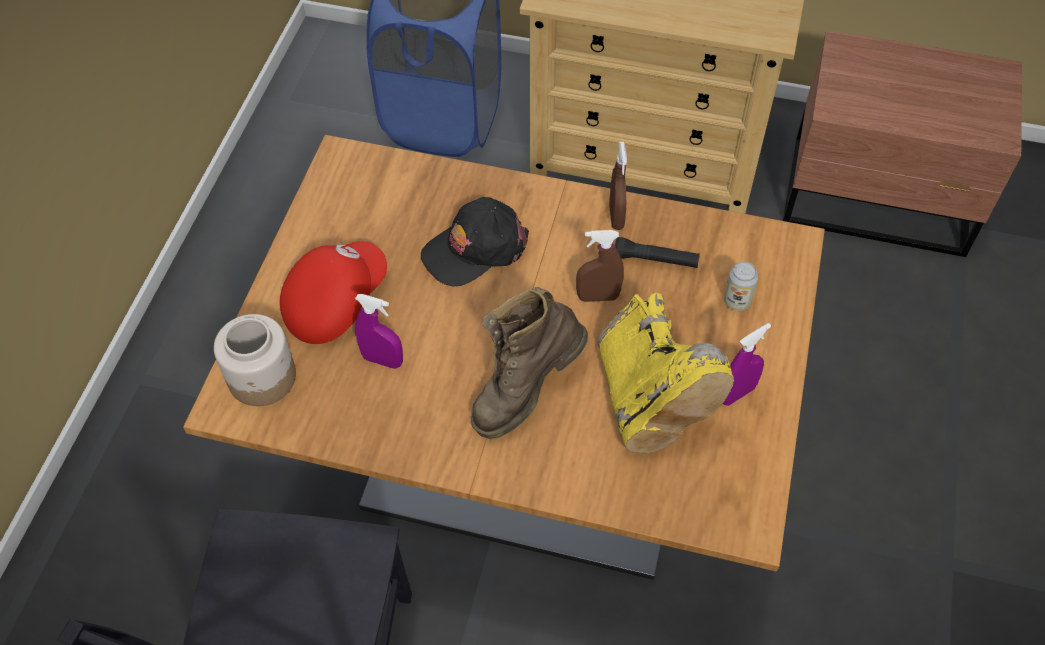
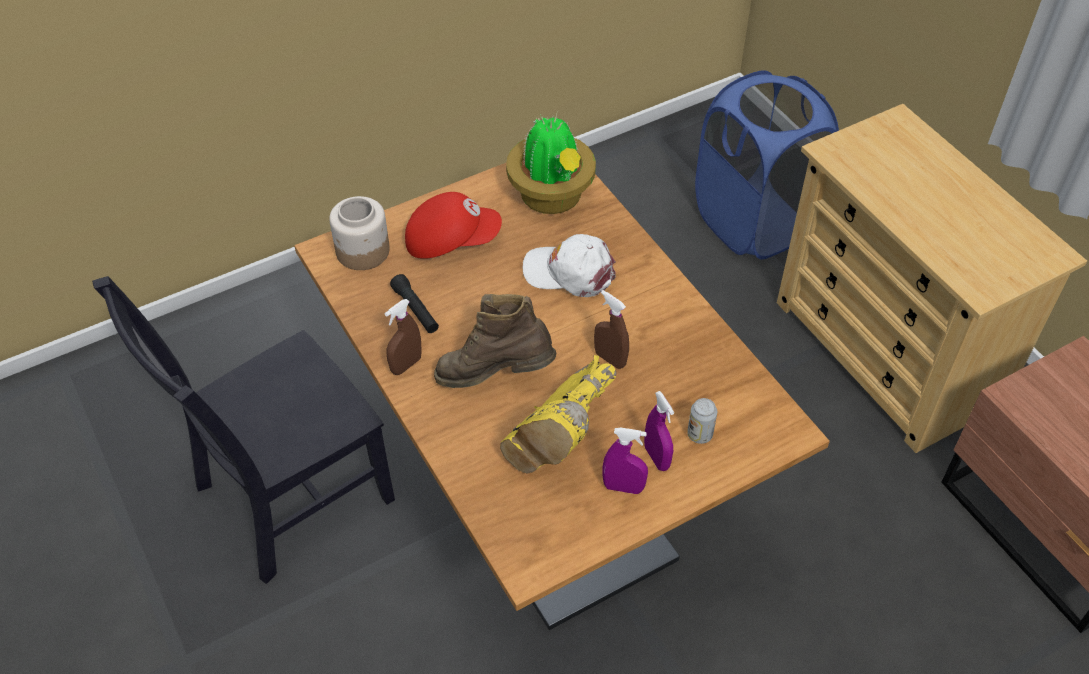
camera: 45 degrees right, 5 degrees down
purple spray bottle [355,294,403,369] -> purple spray bottle moved to [644,391,674,471]
black cap [421,197,529,287] -> white cap [523,234,616,297]
brown spray bottle [609,142,627,230] -> brown spray bottle moved to [385,299,422,375]
black flashlight [615,237,700,268] -> black flashlight moved to [390,274,439,333]
none -> potted plant [506,110,596,214]

